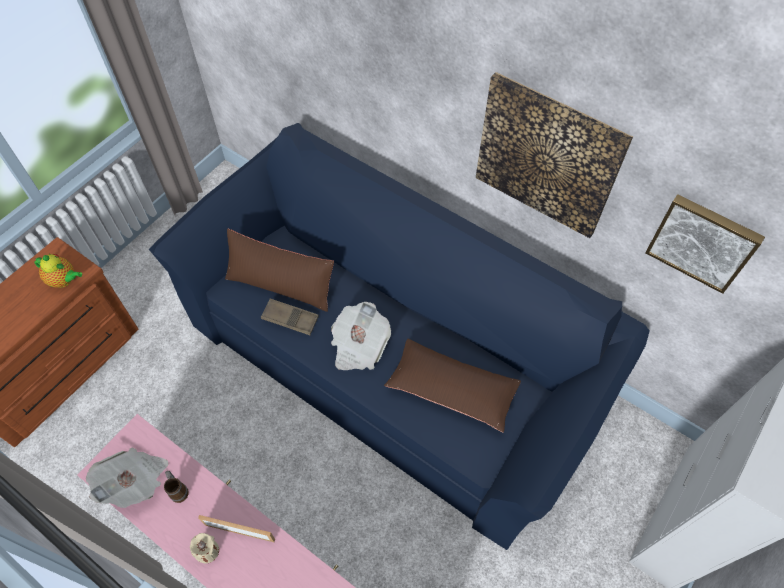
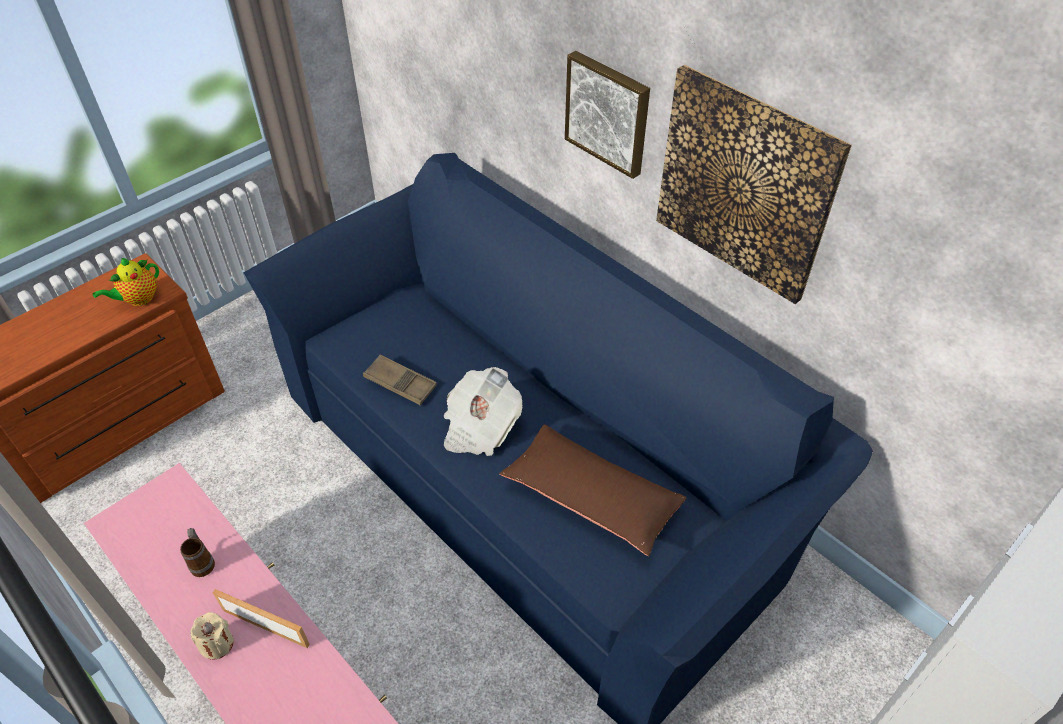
camera: 10 degrees right, 10 degrees down
teapot [34,254,82,288] -> teapot turned 105 degrees clockwise [93,258,159,306]
newspaper [86,448,169,508] -> none
brown pillow [225,228,334,312] -> none
picture [645,194,765,294] -> picture moved to [565,51,650,179]

